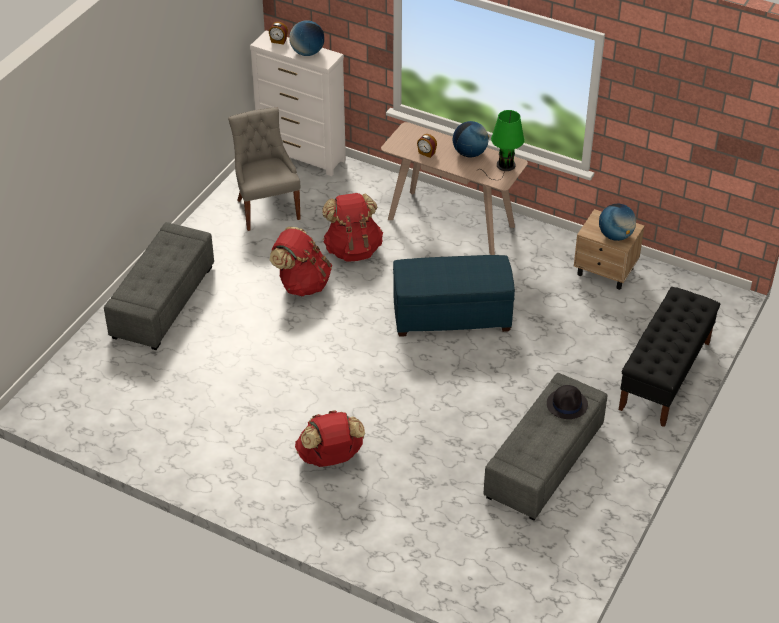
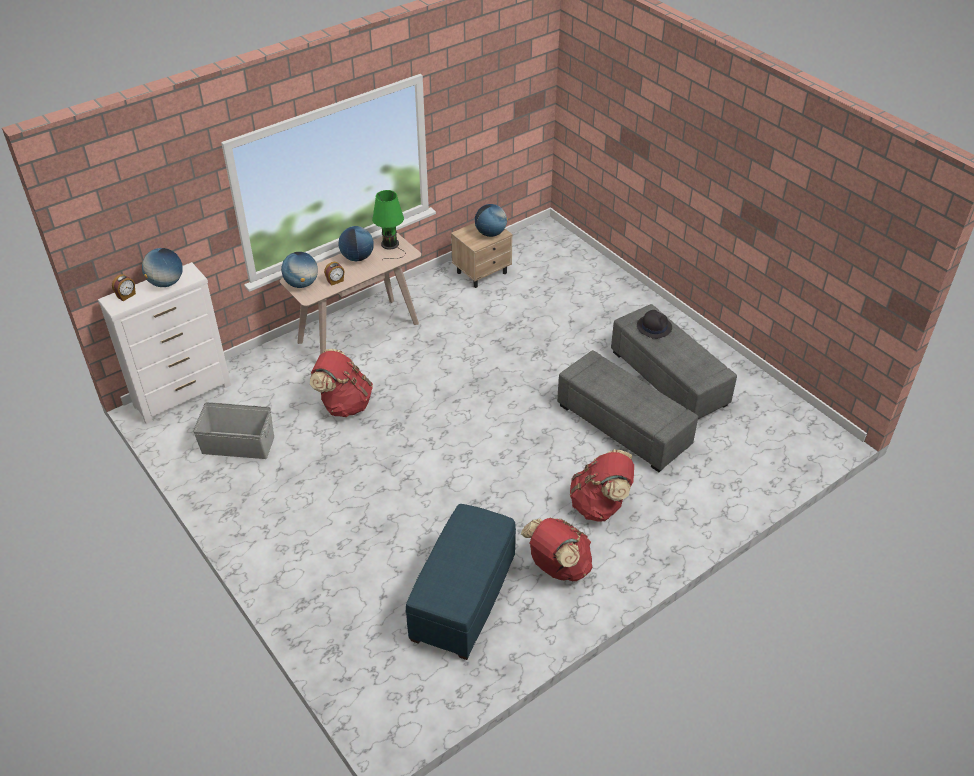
camera: 65 degrees left, 0 degrees up
grey ottoman [104,222,214,350] -> grey ottoman moved to [557,350,698,472]
grey chair [228,107,300,231] -> grey storage box [193,402,274,459]
red backpack [270,227,332,296] -> red backpack moved to [521,518,592,581]
blue ottoman [393,255,515,337] -> blue ottoman moved to [405,504,516,660]
black bench [619,287,720,427] -> none
none -> globe [281,252,318,288]

